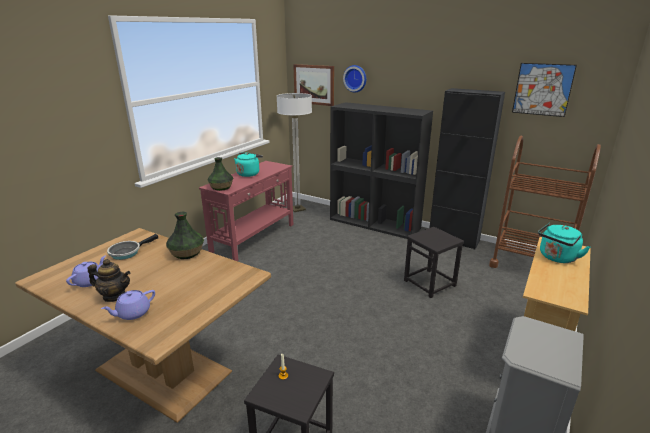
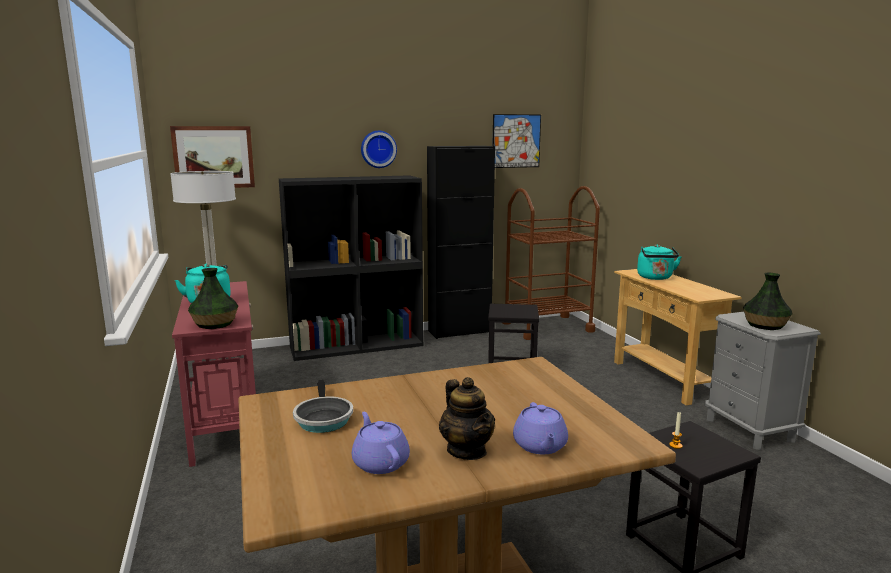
camera: 50 degrees left, 10 degrees down
teapot [88,259,130,302] -> teapot turned 105 degrees clockwise [439,377,495,460]
vase [166,212,204,259] -> vase moved to [743,273,793,330]
wall clock [343,65,366,92] -> wall clock moved to [361,131,397,168]

